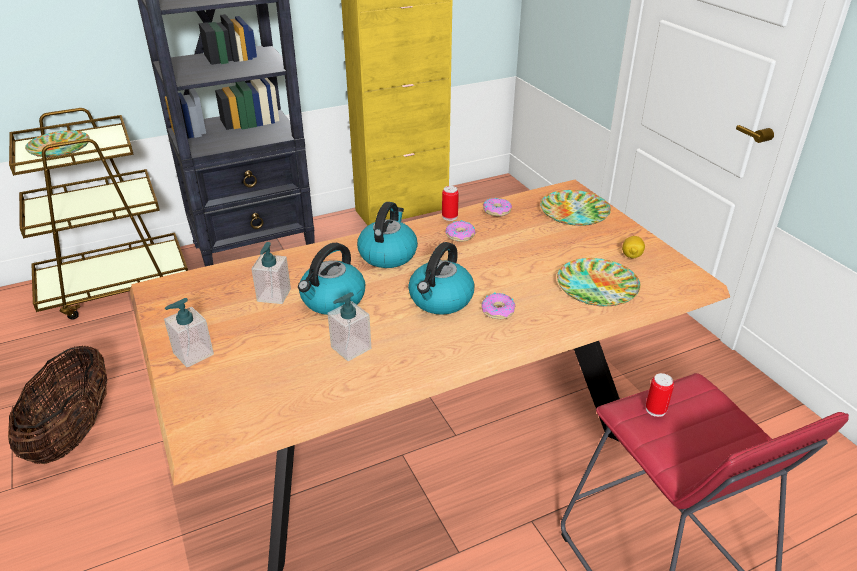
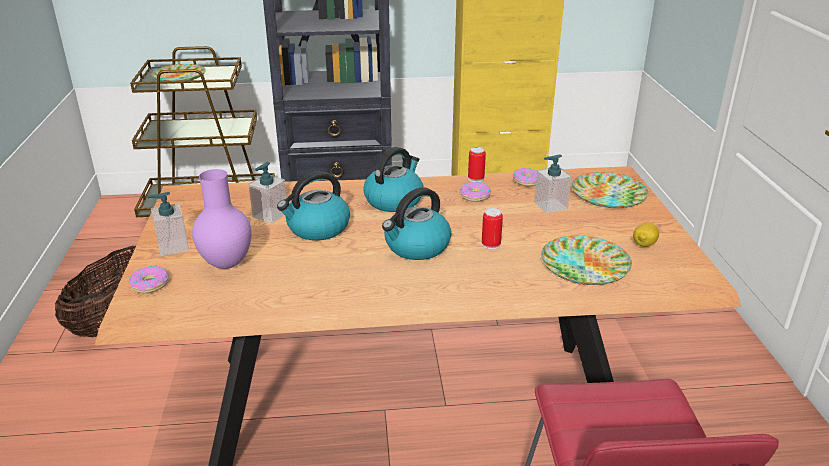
camera: 20 degrees right, 5 degrees down
soap dispenser [328,292,371,361] -> soap dispenser moved to [534,154,572,213]
donut [481,292,515,319] -> donut moved to [129,265,169,293]
can [646,373,674,417] -> can moved to [482,208,503,250]
none -> purple vase [192,169,252,269]

